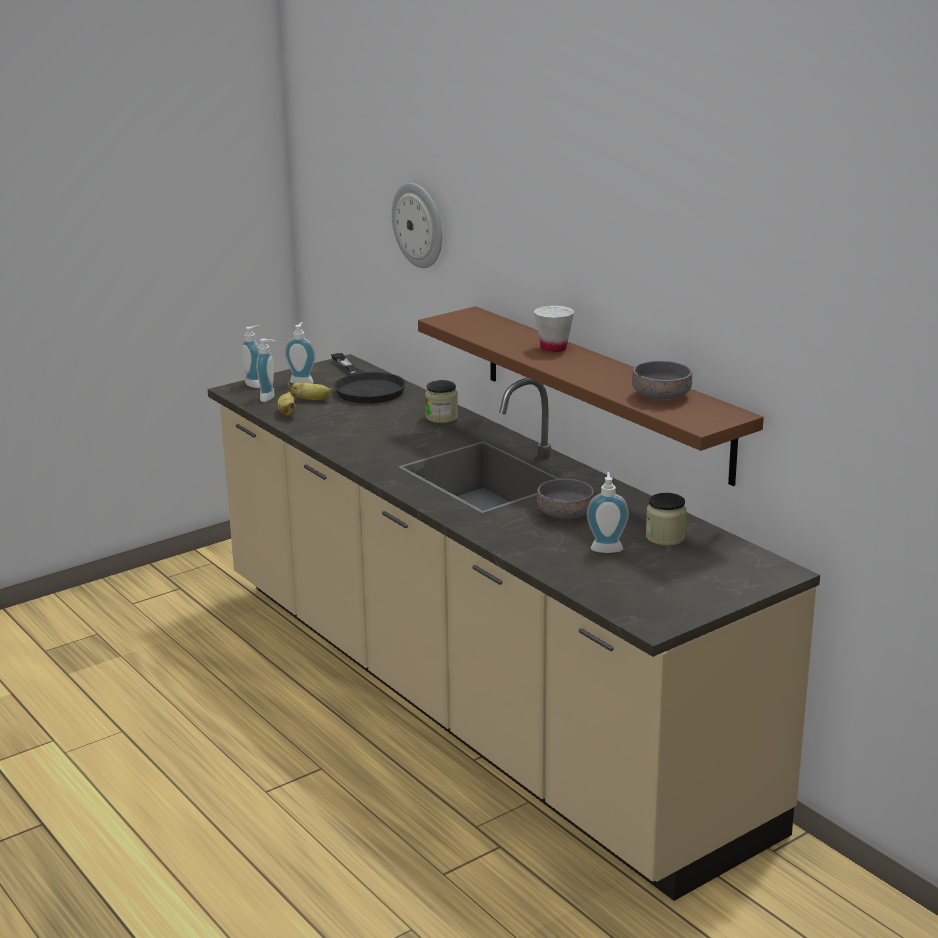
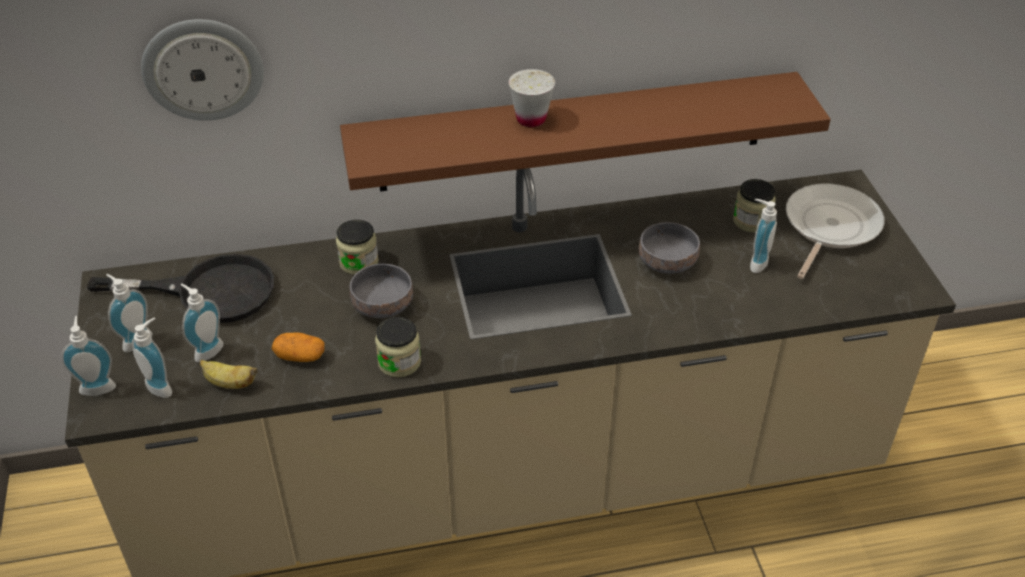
camera: 65 degrees left, 20 degrees up
banana [287,382,332,400] -> soap dispenser [181,284,224,362]
grey bowl [632,361,692,399] -> grey bowl moved to [350,264,413,318]
none -> potato [272,332,325,362]
none -> jar [375,317,421,377]
none -> frying pan [786,184,885,279]

